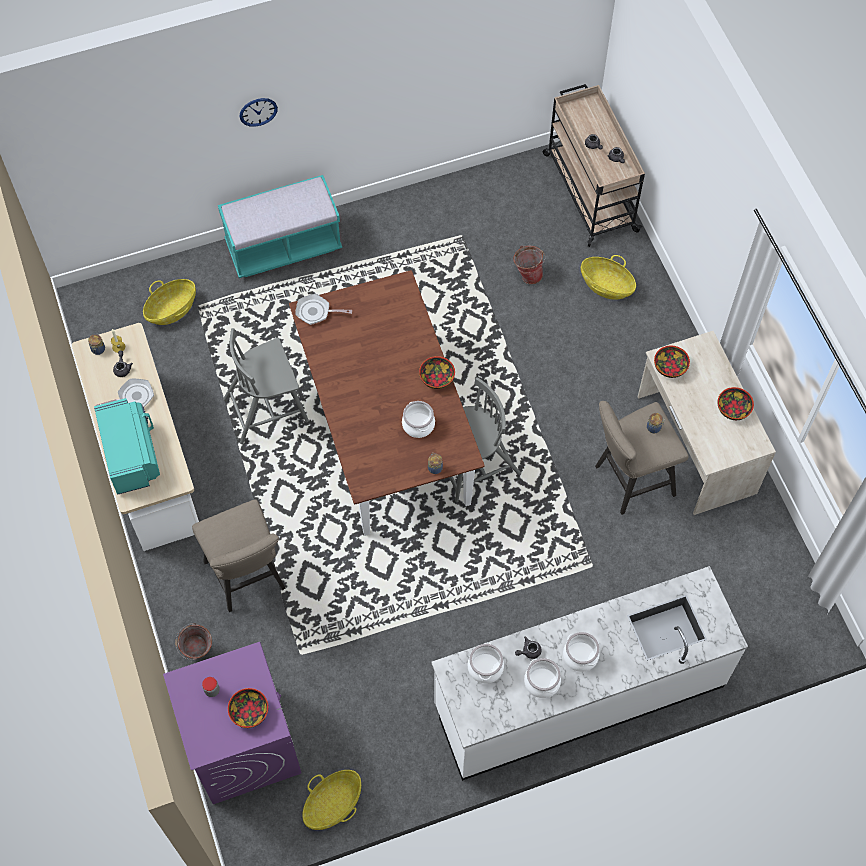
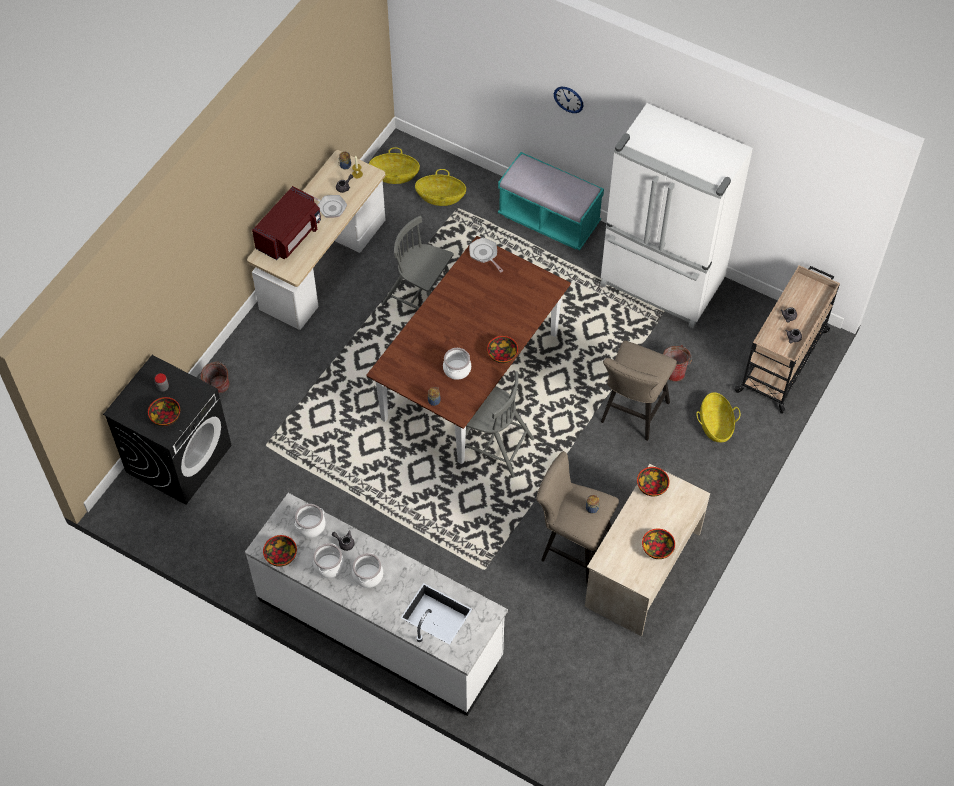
camera: 50 degrees right, 5 degrees down
turquoise microwave [94,398,160,495] -> red microwave [252,186,321,260]
purple washing machine [163,642,301,804] -> black washing machine [103,355,232,505]
beige stool [192,500,286,612] -> beige stool moved to [601,341,677,441]
basket [302,770,361,830] -> basket moved to [369,147,420,184]
none -> bowl [263,535,297,567]
none -> white fridge [600,103,753,328]

